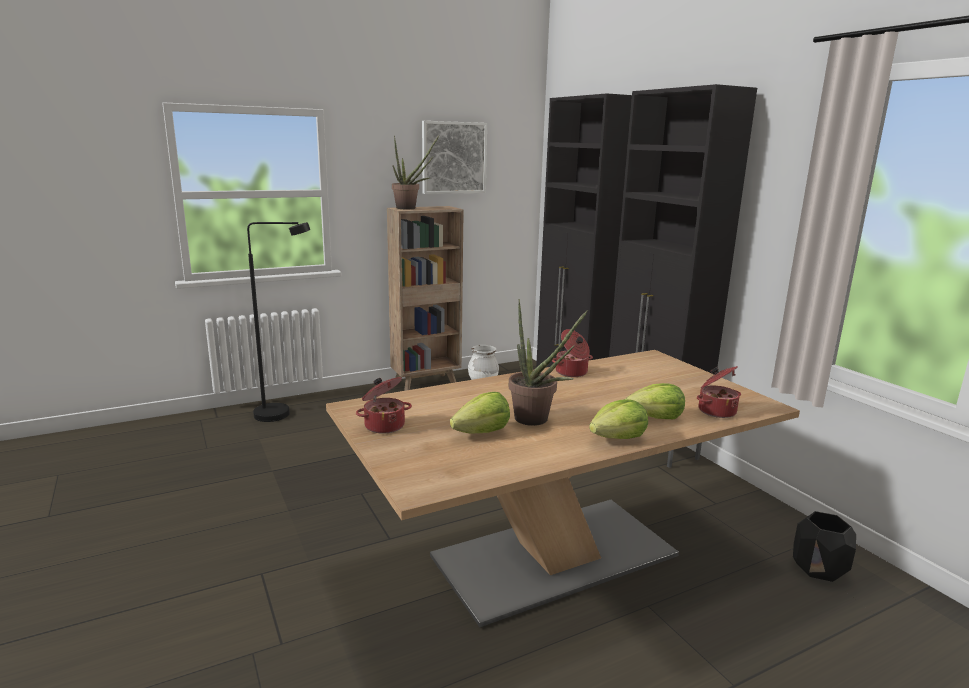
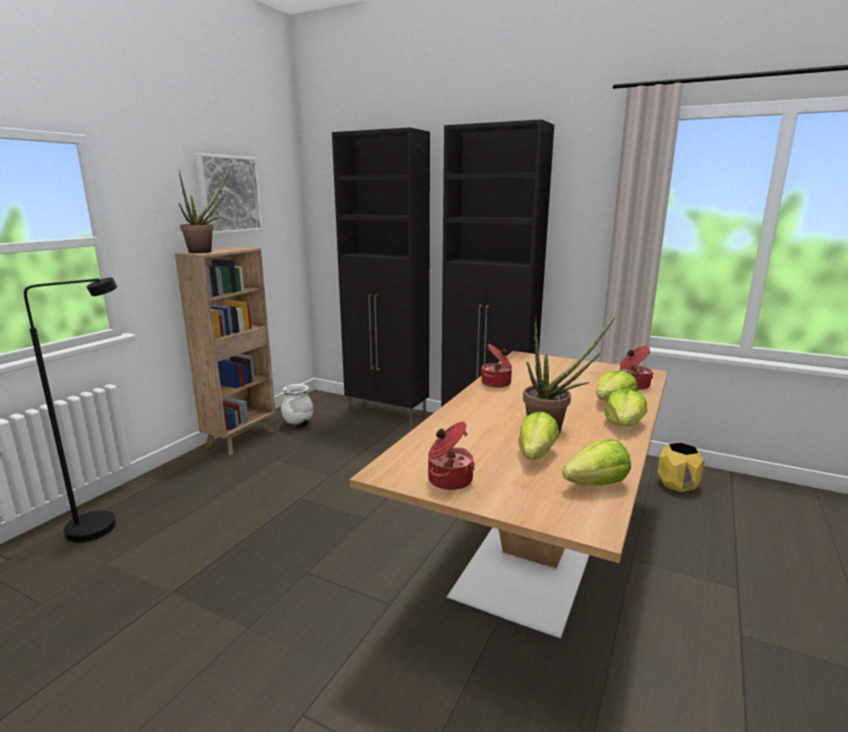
camera: 35 degrees left, 0 degrees up
black planter [793,511,856,582] -> yellow planter [657,442,704,492]
none -> lettuce [562,439,631,485]

